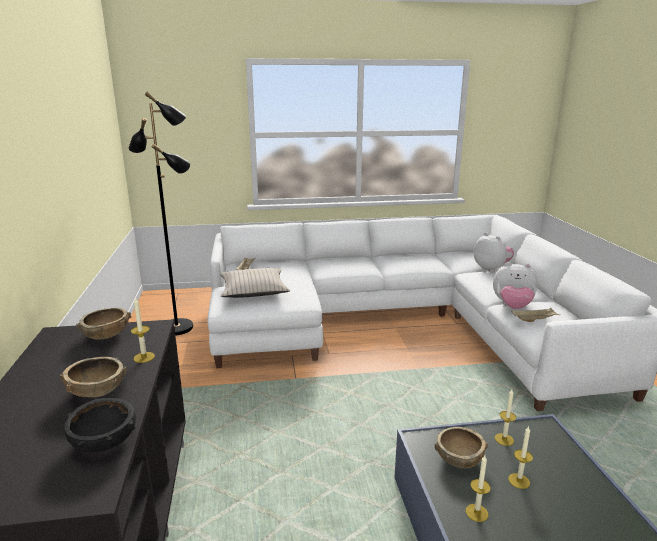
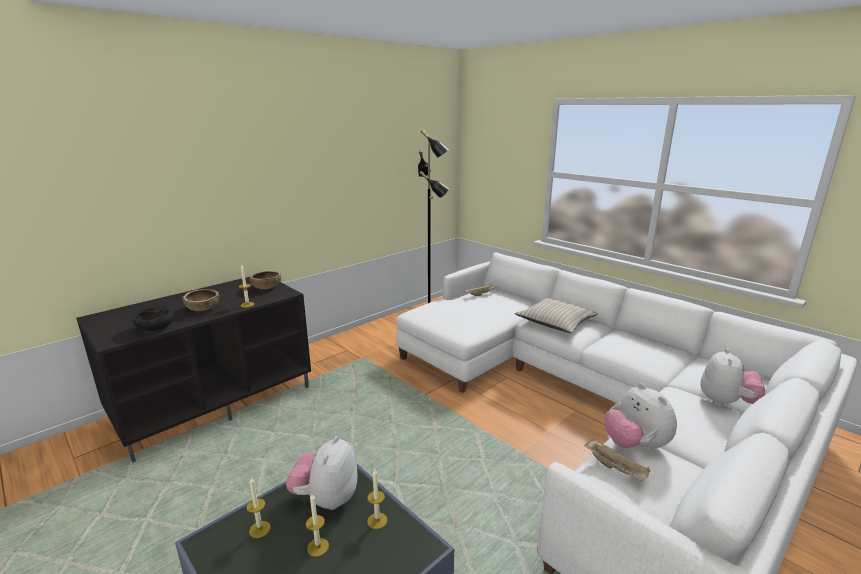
camera: 55 degrees right, 0 degrees up
beige pillow [220,268,290,298] -> beige pillow moved to [515,298,598,333]
brown bowl [435,427,488,469] -> plush toy [286,436,358,510]

